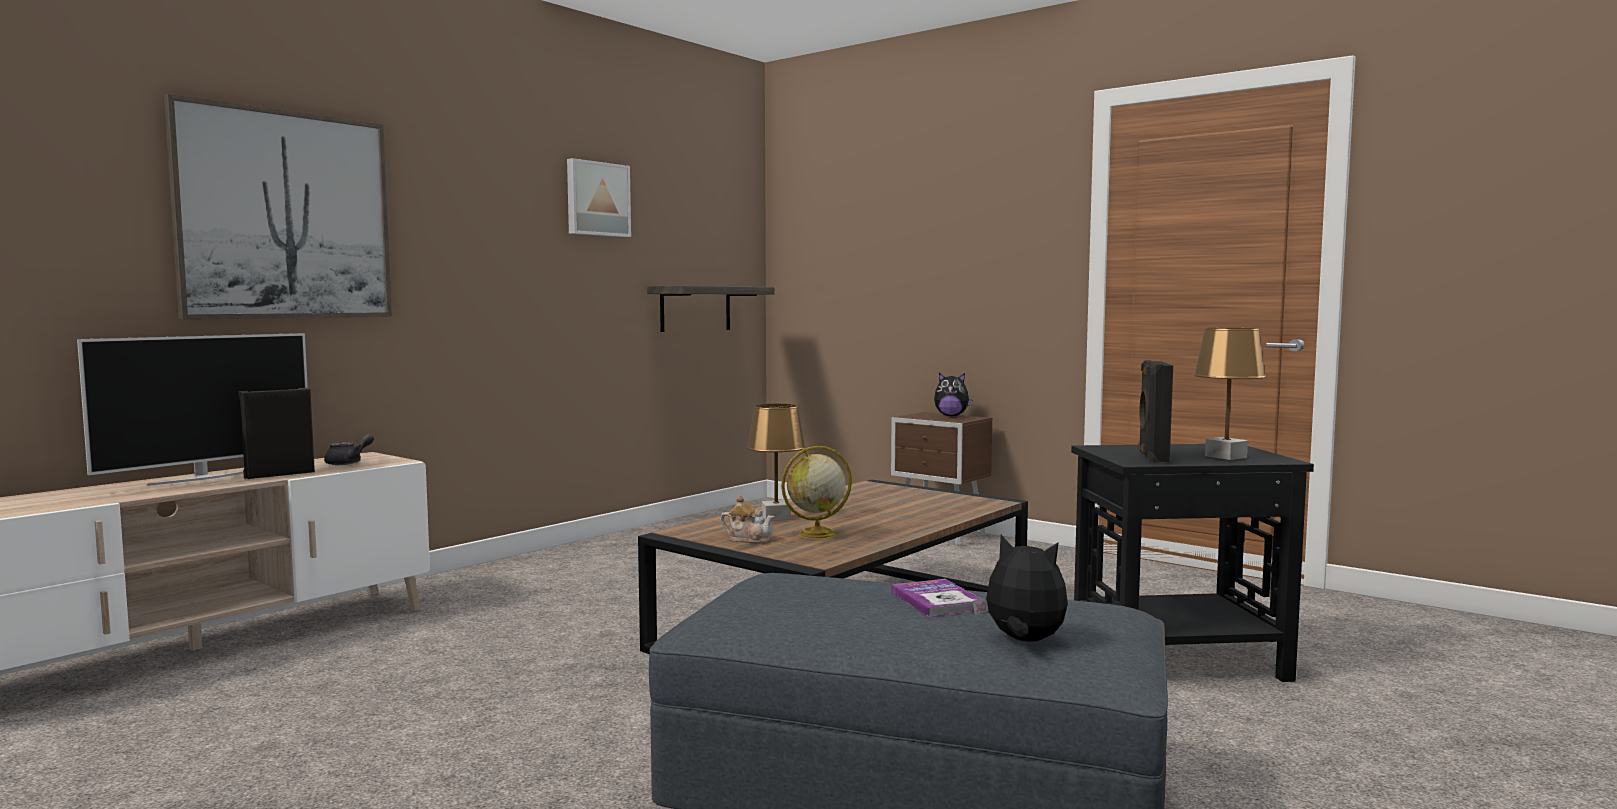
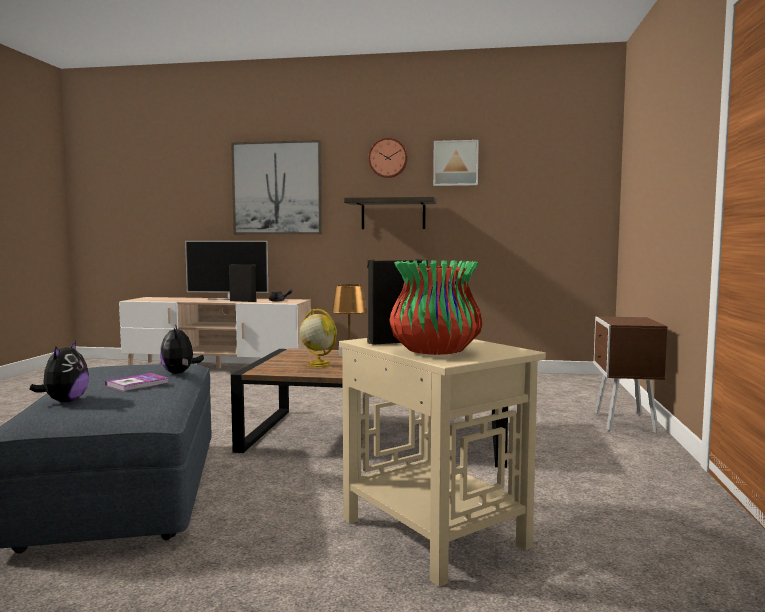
camera: 60 degrees right, 0 degrees up
shelf [647,286,775,332] -> shelf moved to [344,197,437,229]
teapot [720,495,775,544] -> none
plush toy [934,373,972,416] -> plush toy moved to [160,324,204,374]
black side table [1071,444,1314,682] -> beige side table [339,338,546,587]
brown table lamp [1194,328,1266,460] -> vase [389,260,482,355]
none -> wall clock [368,138,408,178]

